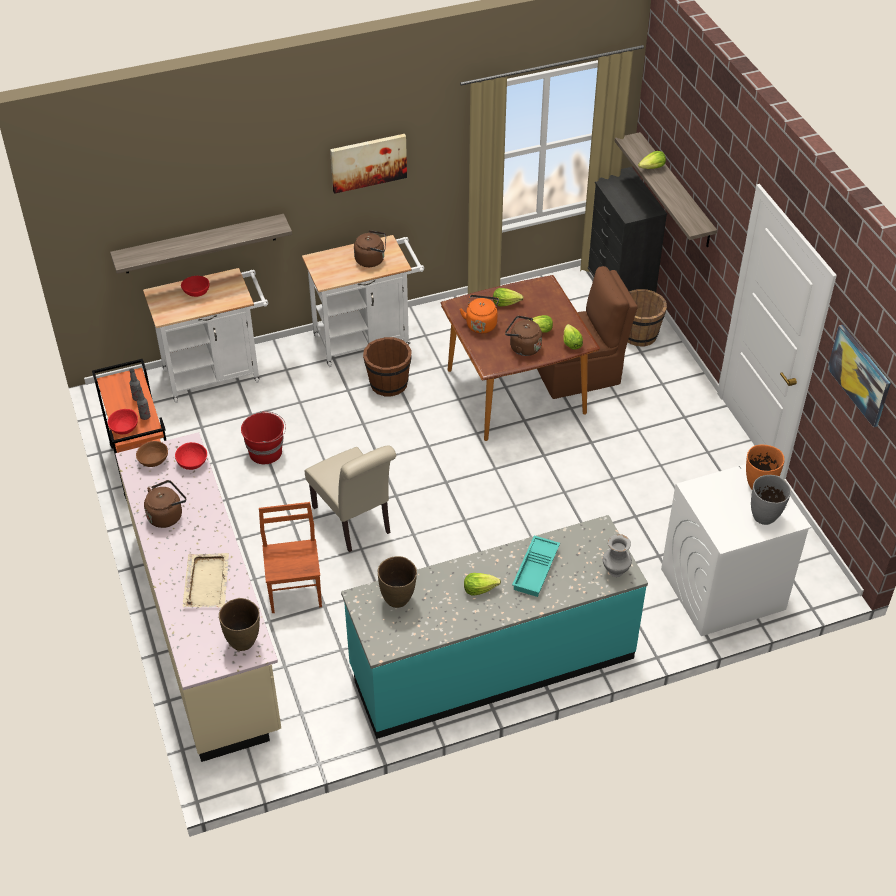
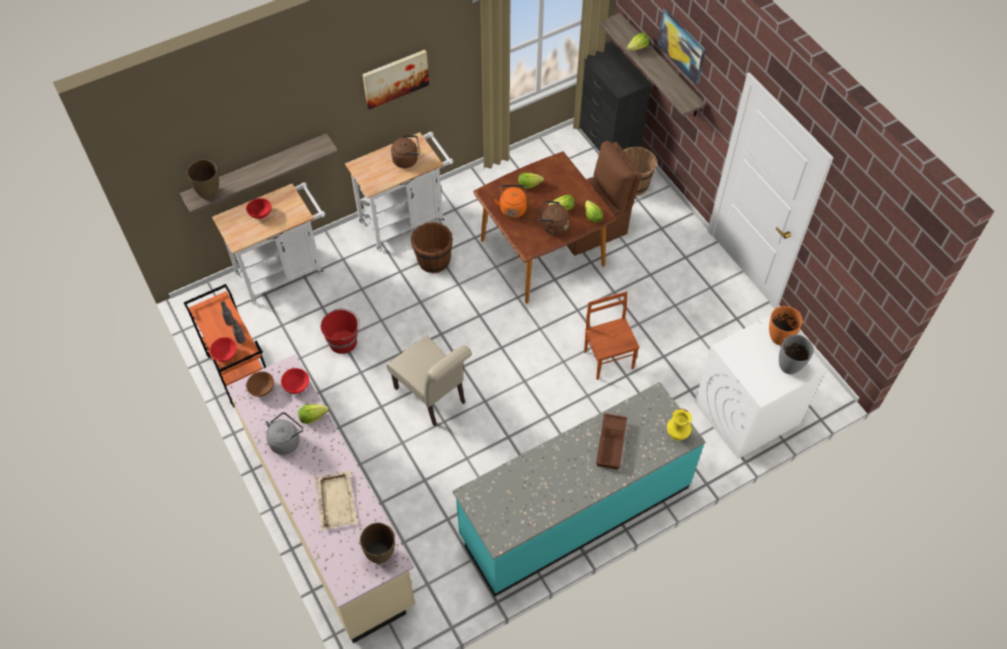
camera: 10 degrees left, 10 degrees up
brown kettle [144,480,186,528] -> grey kettle [266,412,303,455]
brown chair [259,502,322,613] -> brown chair moved to [584,291,640,380]
brown vase [378,556,417,608] -> brown vase moved to [187,159,219,199]
lettuce [464,573,501,596] -> lettuce moved to [298,404,329,424]
turquoise tray [512,535,560,597] -> brown tray [596,413,627,470]
grey vase [603,534,632,577] -> yellow vase [667,409,692,441]
picture [827,325,891,427] -> picture moved to [658,9,705,85]

